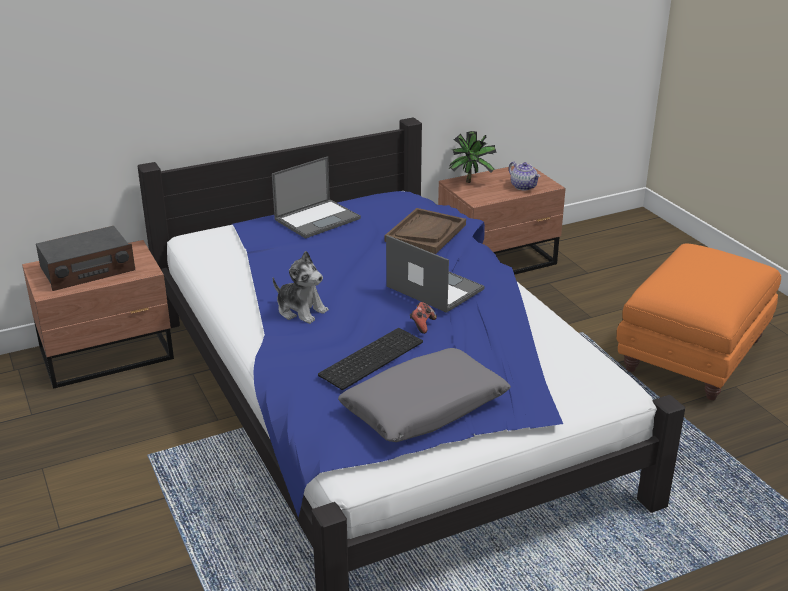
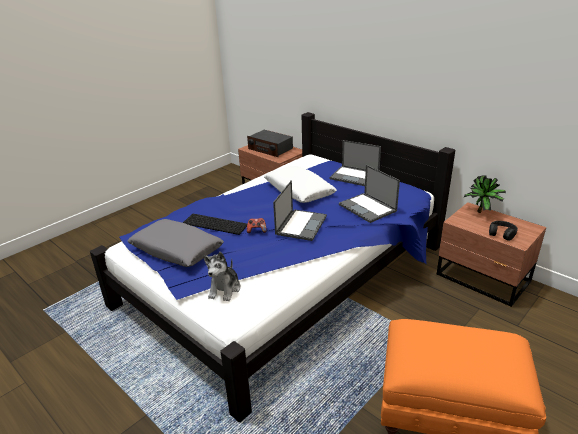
camera: 70 degrees right, 0 degrees up
plush toy [273,251,329,324] -> plush toy moved to [203,252,240,301]
brown tray [385,208,466,254] -> laptop [339,165,400,223]
teapot [509,161,541,190] -> black headphones [489,221,518,241]
none -> white pillow [264,166,337,203]

